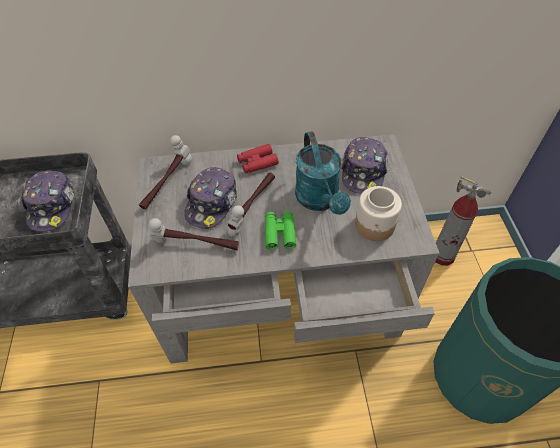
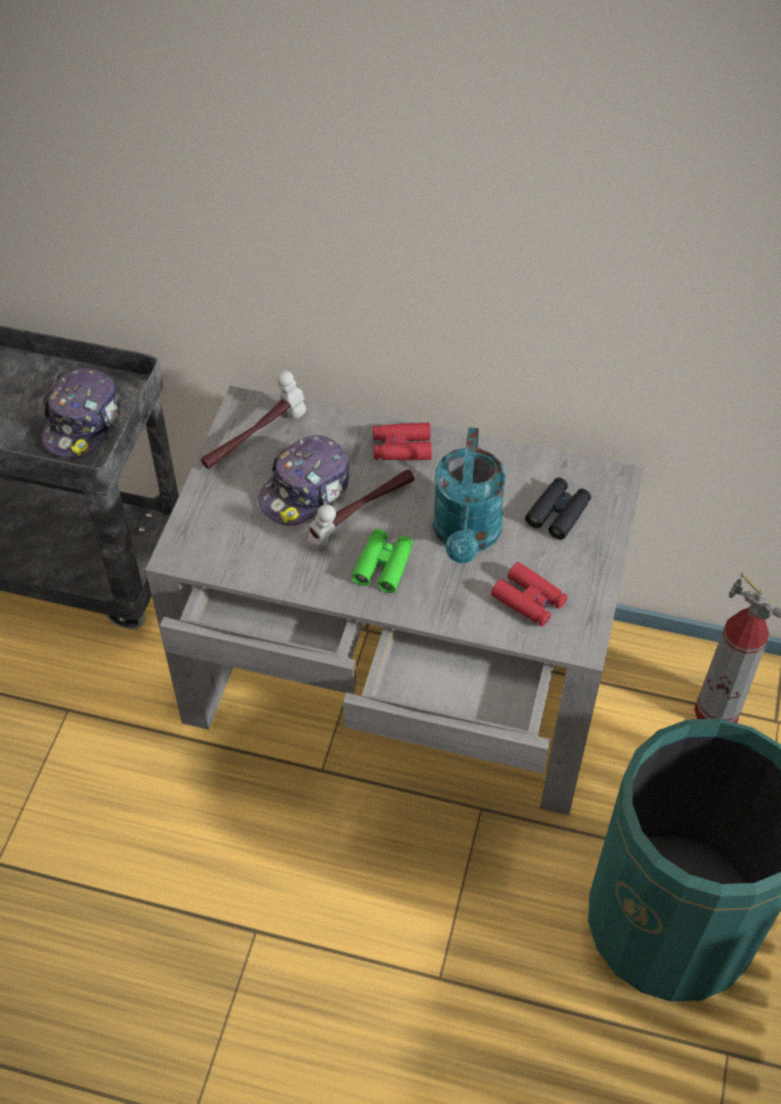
camera: 20 degrees right, 0 degrees up
hammer [149,218,239,250] -> none
cap [341,137,388,194] -> black binoculars [525,478,591,540]
jar [355,186,402,241] -> red binoculars [491,562,568,626]

